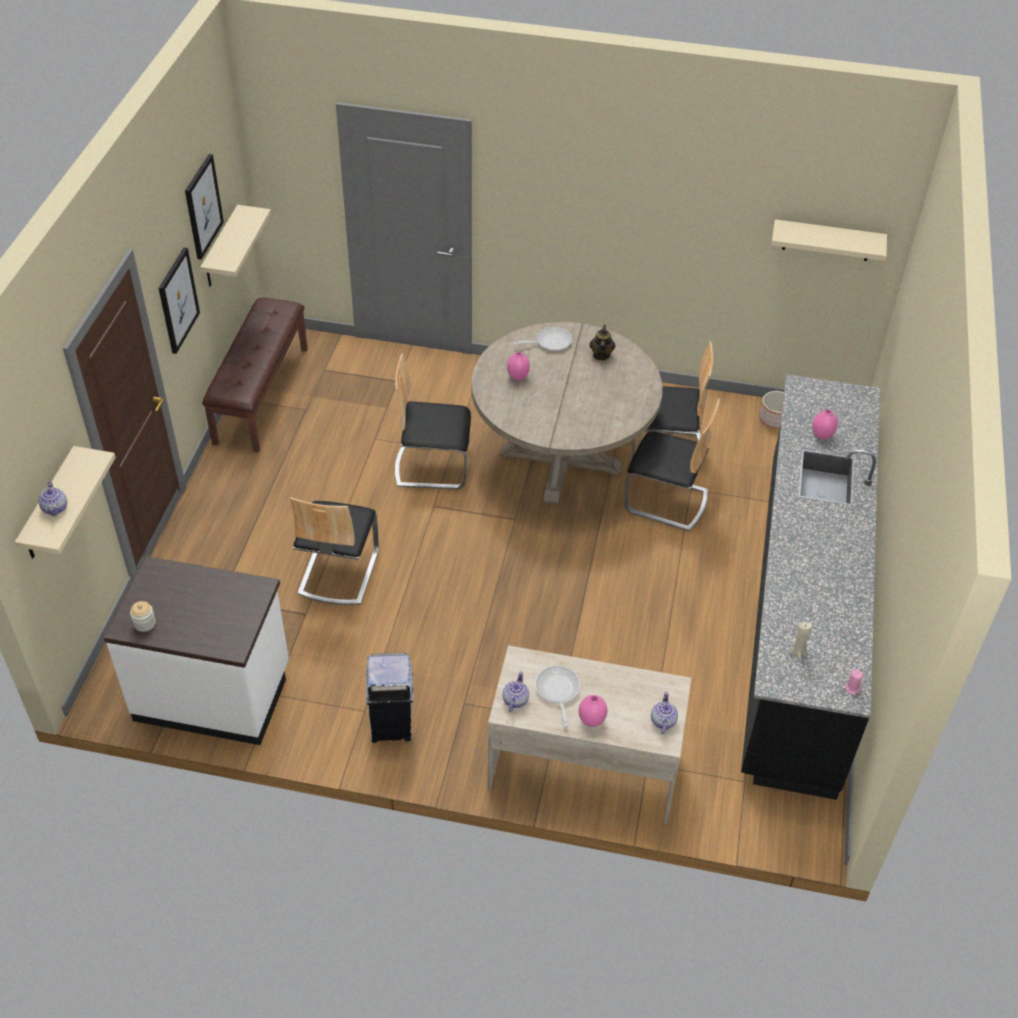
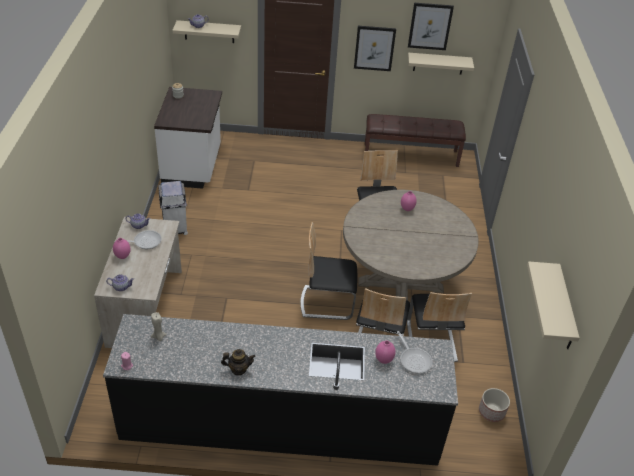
camera: 80 degrees right, 5 degrees down
chair [290,497,379,605] -> chair moved to [300,222,357,320]
frying pan [513,327,572,351] -> frying pan moved to [397,331,433,373]
teapot [590,325,616,360] -> teapot moved to [221,349,256,375]

